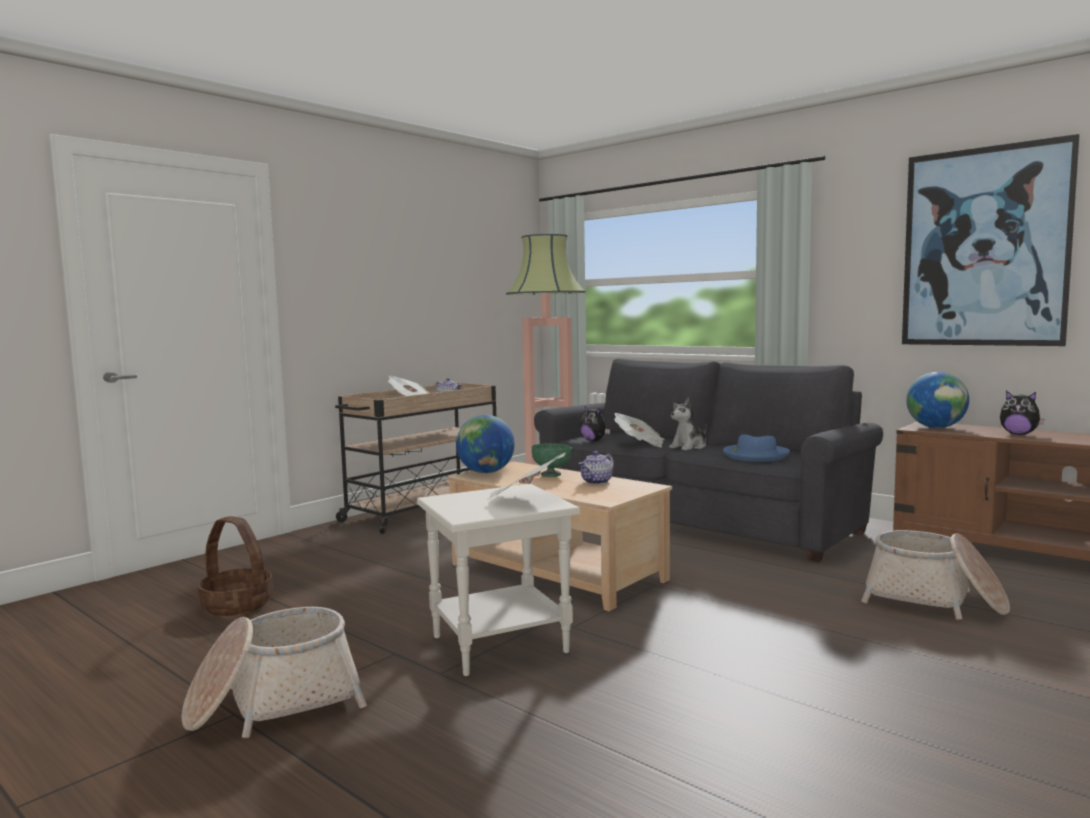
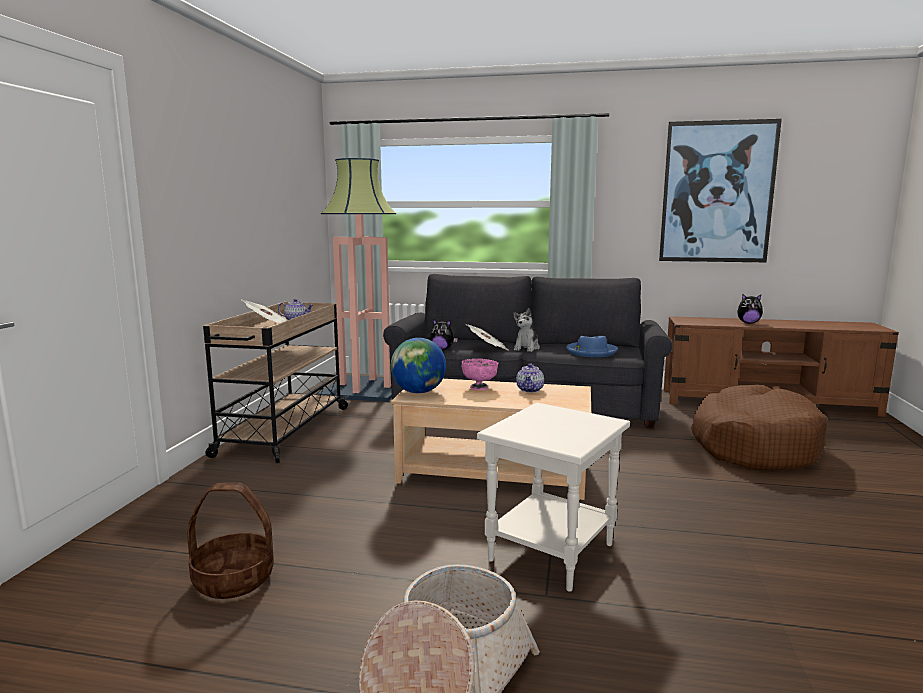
camera: 30 degrees left, 5 degrees up
newspaper [489,453,566,499] -> none
green bowl [532,443,572,477] -> pink bowl [462,359,498,390]
basket [861,530,1010,619] -> brown dog bed [691,385,828,470]
globe [906,372,969,428] -> none

